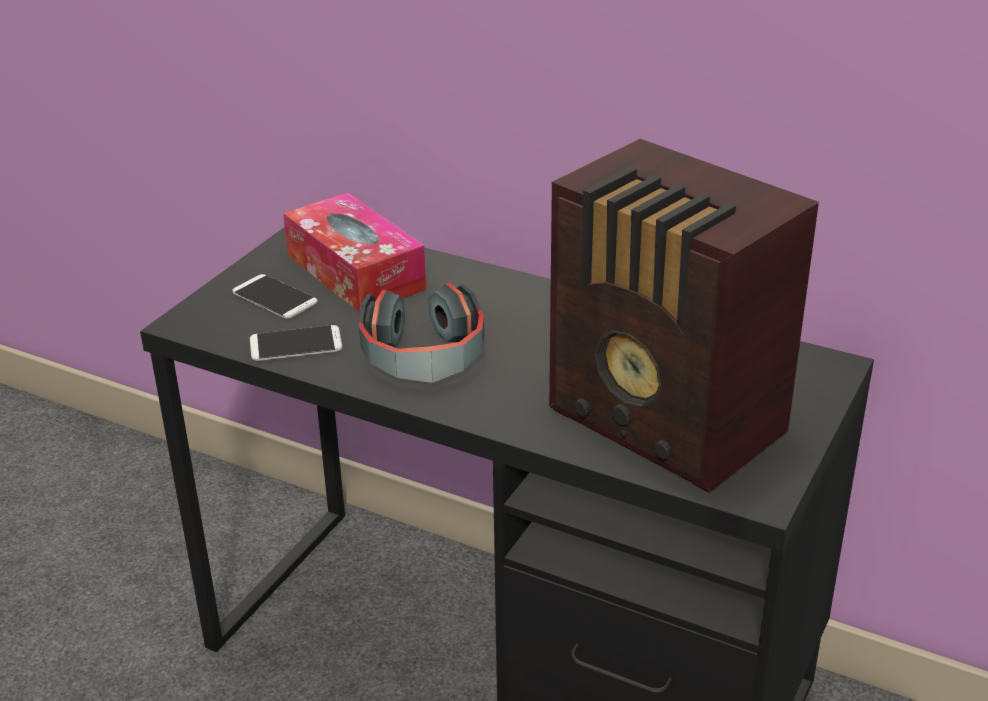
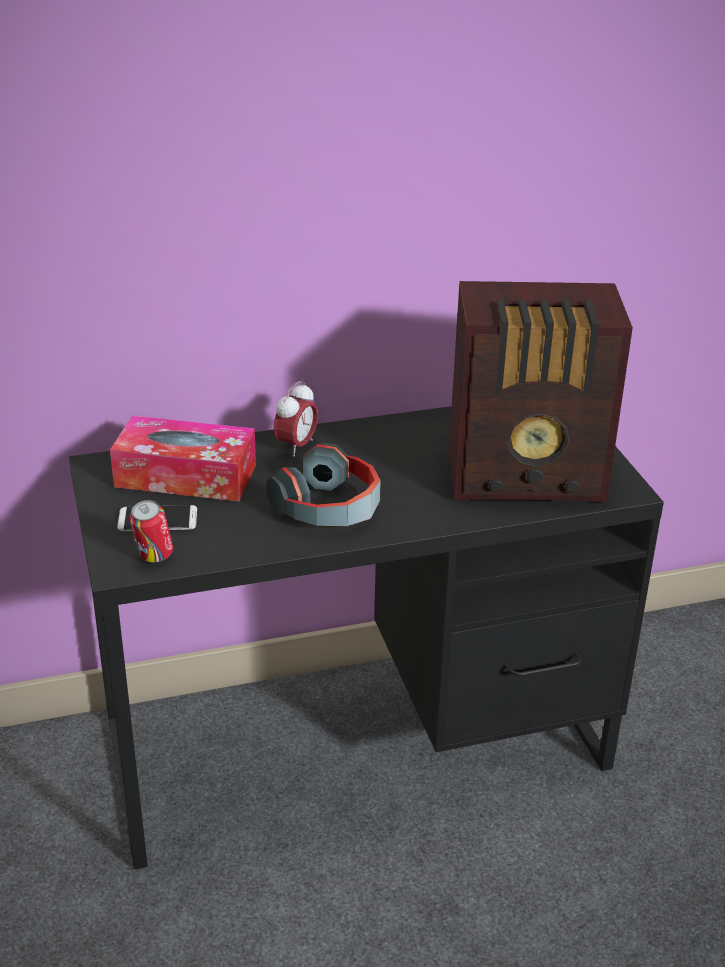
camera: 45 degrees left, 0 degrees up
phone [250,325,342,361] -> none
none -> can [130,500,173,563]
none -> alarm clock [274,381,318,457]

